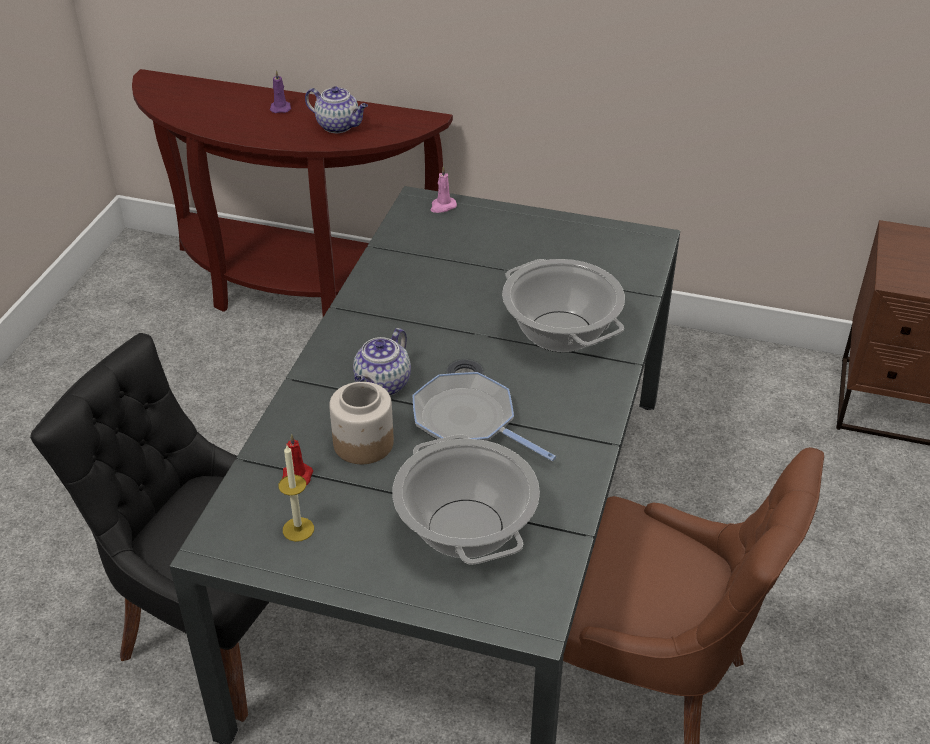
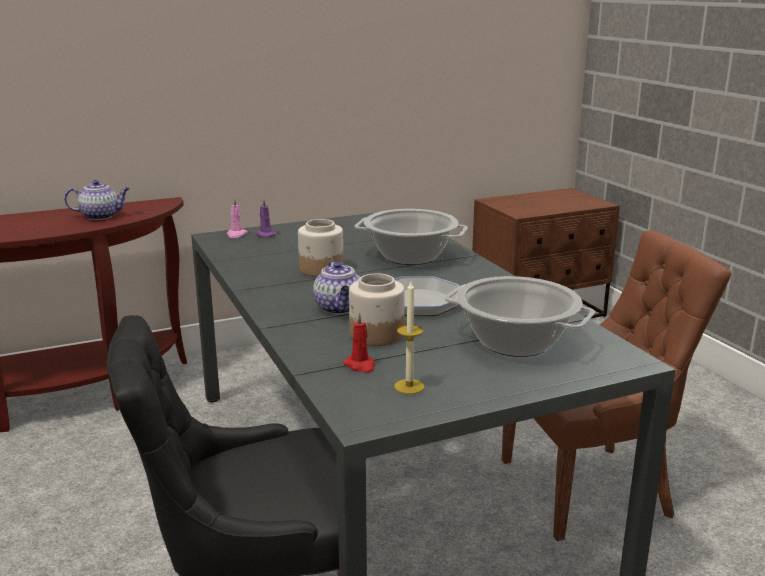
camera: 40 degrees left, 20 degrees down
purple candle [270,70,291,113] -> purple candle moved to [256,199,277,237]
none -> jar [298,219,344,277]

